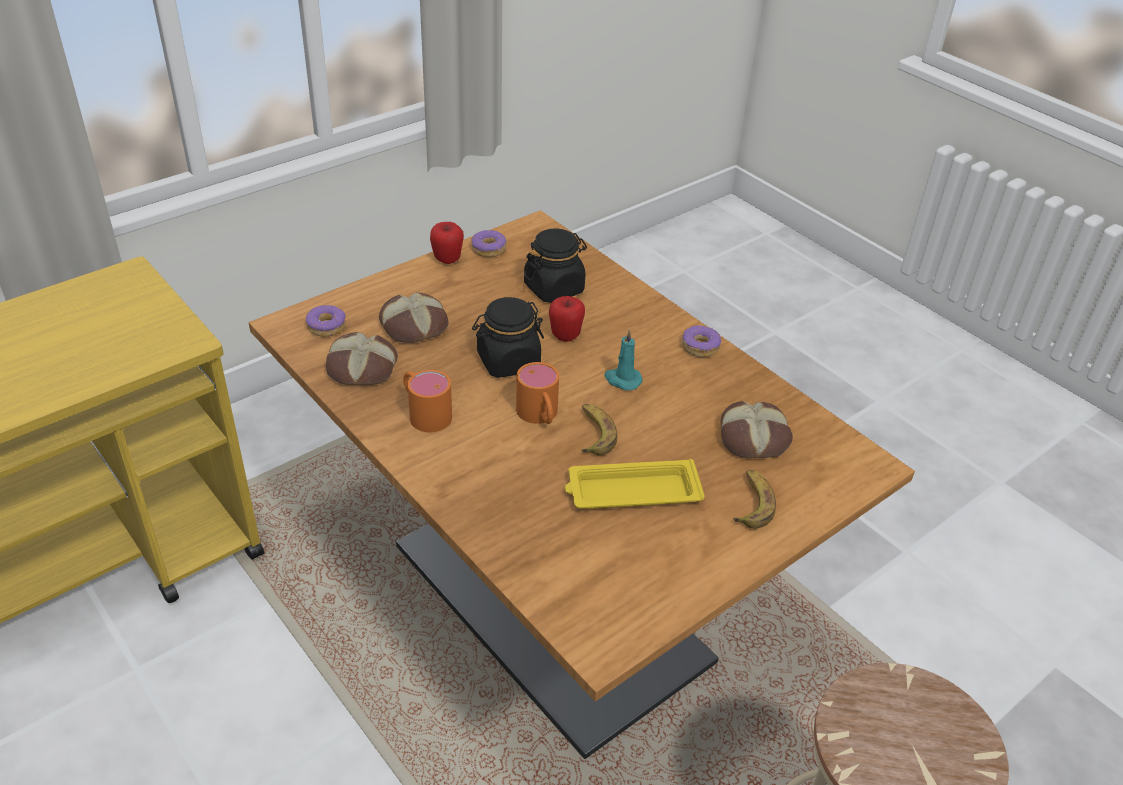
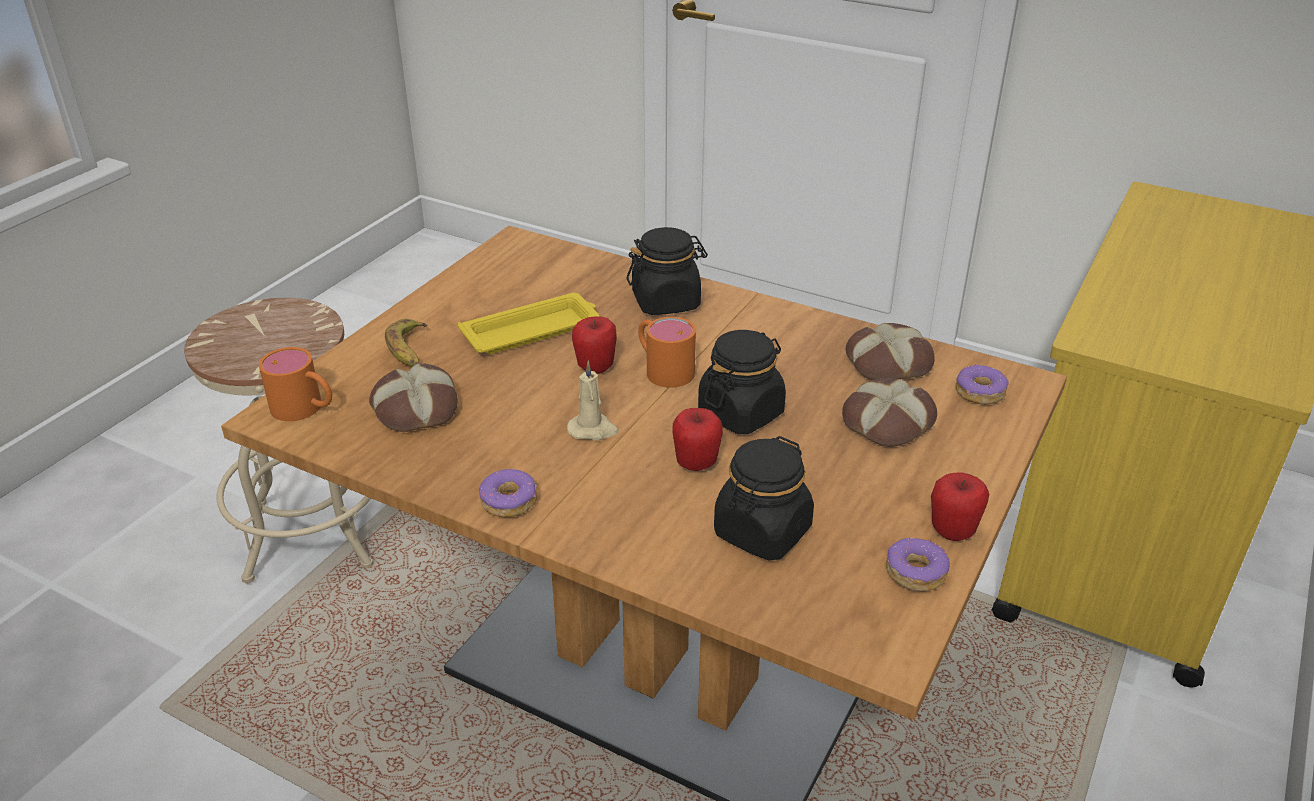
camera: 160 degrees right, 5 degrees down
orange mug [403,370,452,432] -> orange mug moved to [259,347,332,421]
banana [581,404,618,456] -> apple [572,316,617,374]
turquoise candle [604,329,643,390] -> beige candle [567,360,619,440]
none -> black jar [627,227,708,315]

